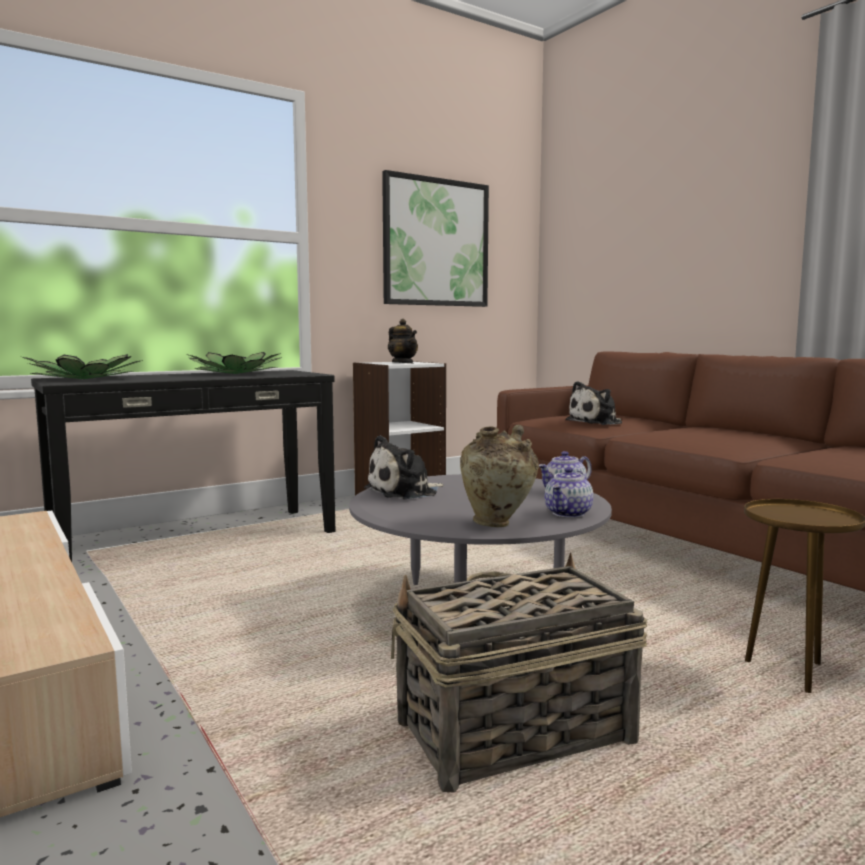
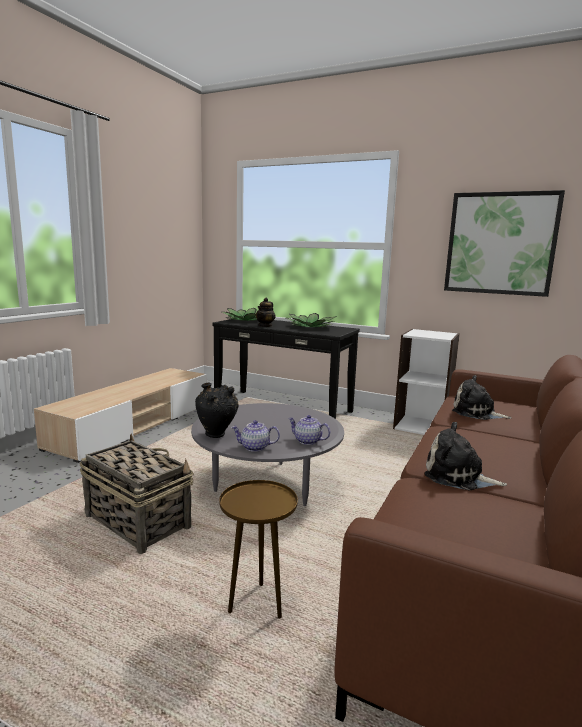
camera: 60 degrees right, 5 degrees up
plush toy [364,435,444,499] -> plush toy moved to [424,422,507,490]
teapot [388,319,418,363] -> teapot moved to [256,298,276,327]
beige vase [460,425,539,527] -> black vase [195,383,238,438]

